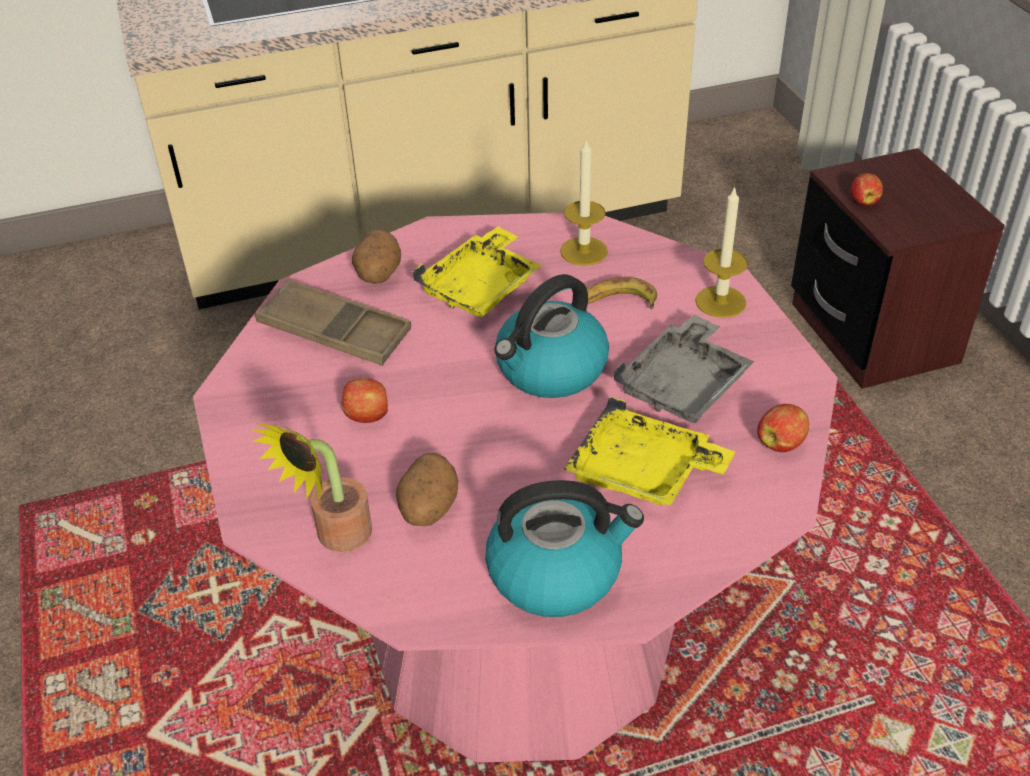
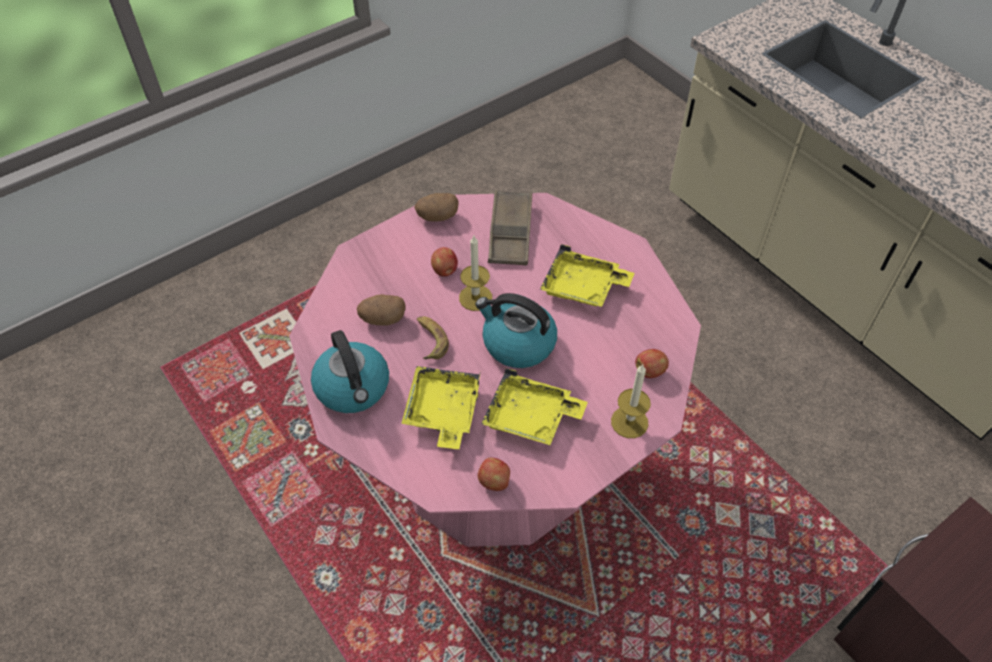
camera: 70 degrees right, 10 degrees up
potted plant [252,423,372,552] -> none
potato [352,229,401,284] -> potato moved to [414,193,459,222]
candle [560,140,608,266] -> candle moved to [459,236,492,311]
banana [587,277,657,309] -> banana moved to [417,316,449,359]
grey tray [613,314,754,423] -> yellow tray [481,368,588,445]
apple [851,173,883,206] -> apple moved to [635,349,669,378]

